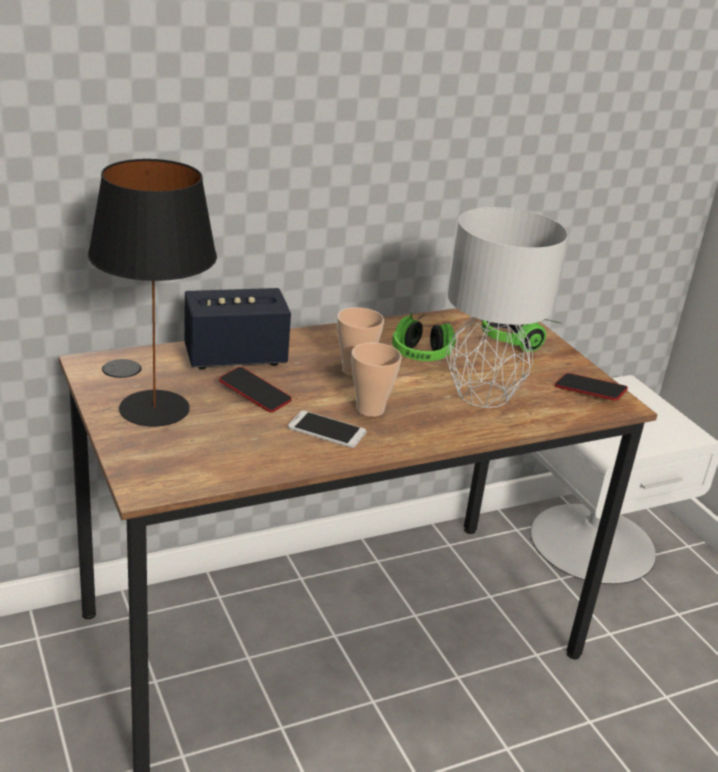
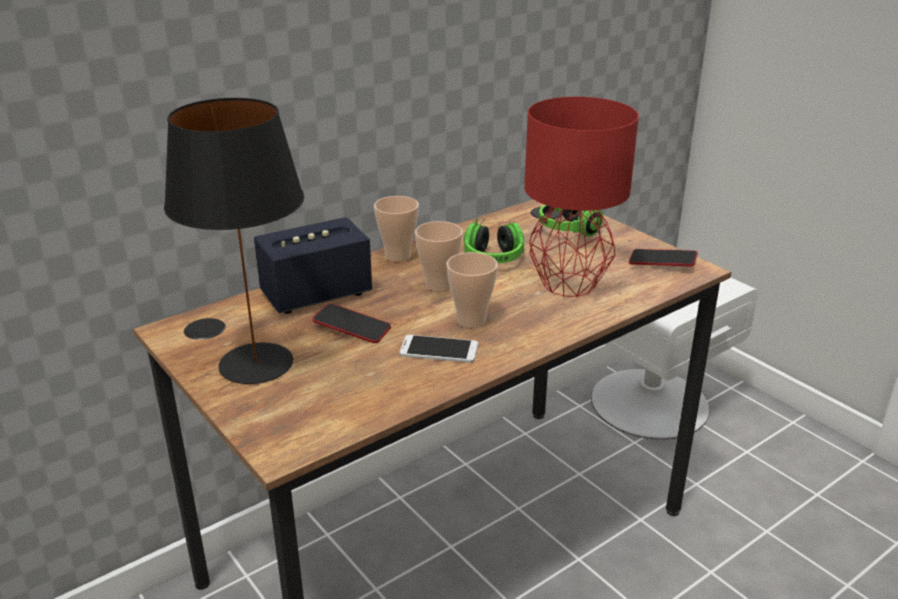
camera: 10 degrees left, 0 degrees up
grey table lamp [445,207,568,408] -> red table lamp [524,97,639,297]
none -> cup [374,196,419,262]

